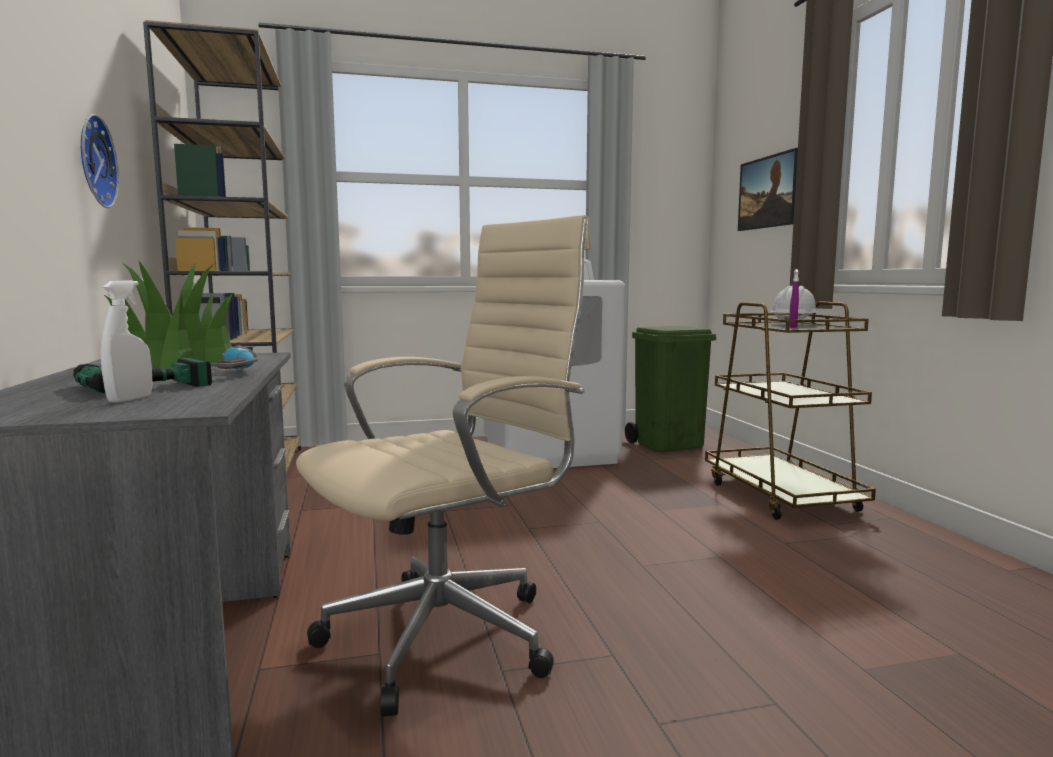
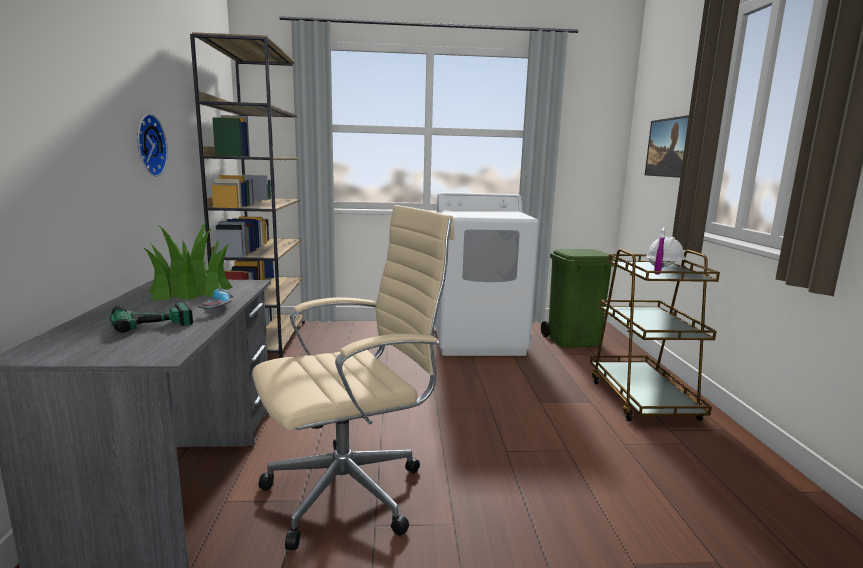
camera: 10 degrees right, 5 degrees up
white spray bottle [101,280,152,403] -> none

